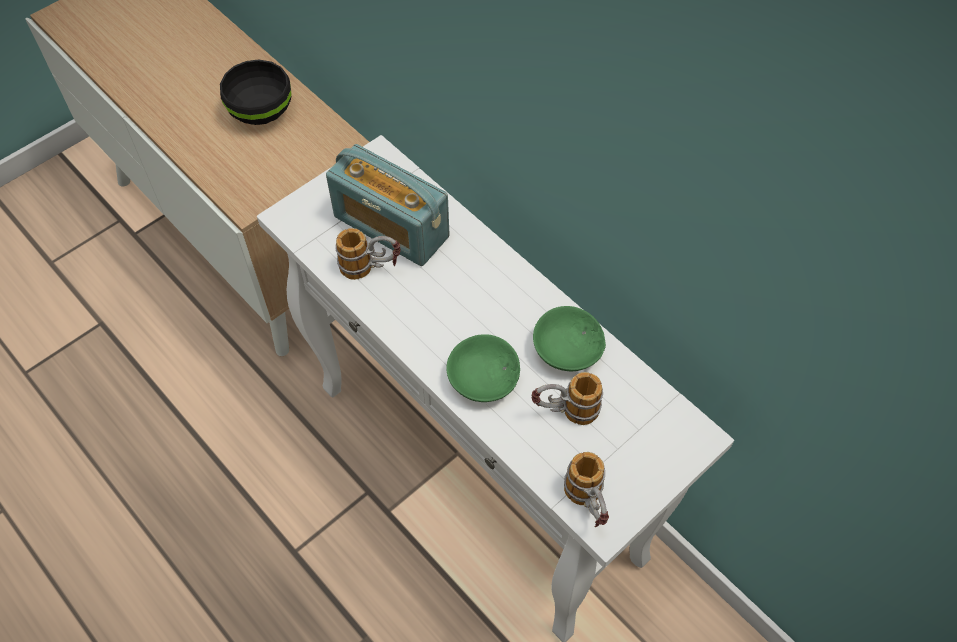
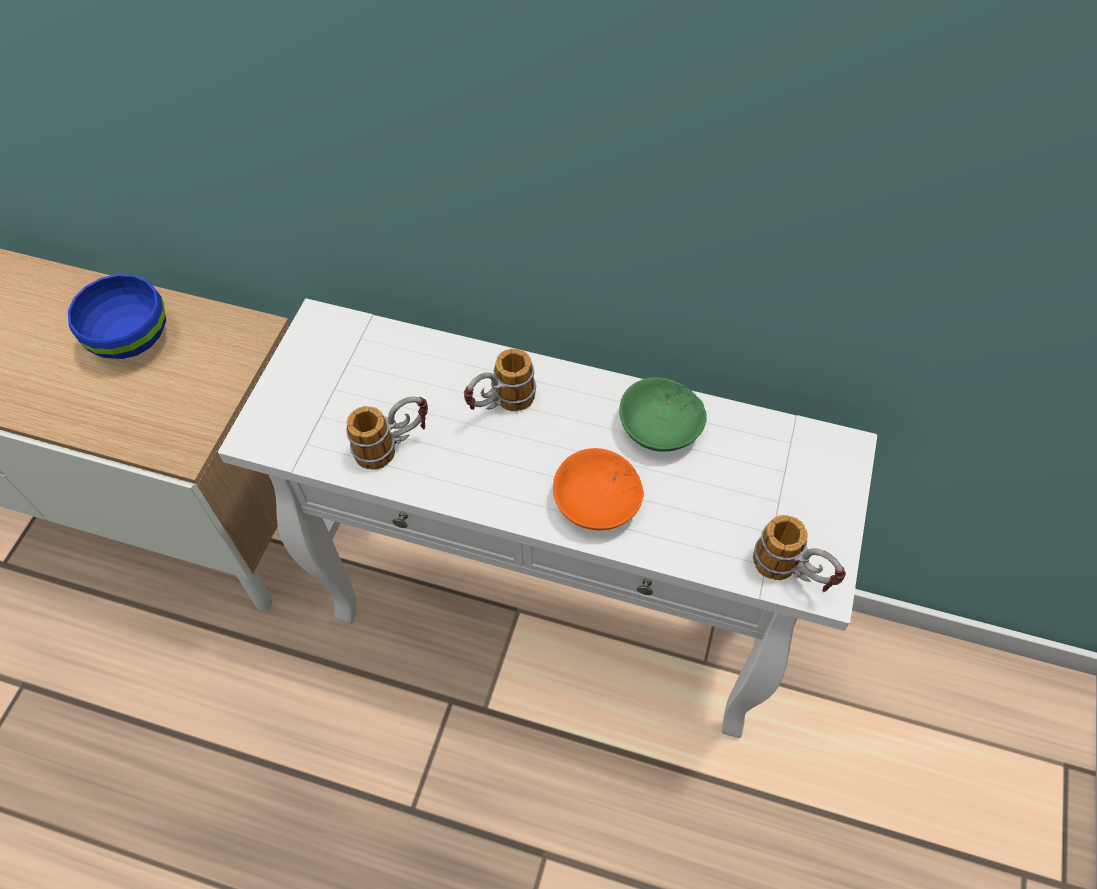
camera: 30 degrees left, 0 degrees up
black bowl [220,59,292,125] -> blue bowl [68,274,166,359]
radio [326,144,449,266] -> none
green bowl [446,334,520,402] -> orange bowl [553,448,644,530]
mug [532,372,603,425] -> mug moved to [464,349,536,411]

